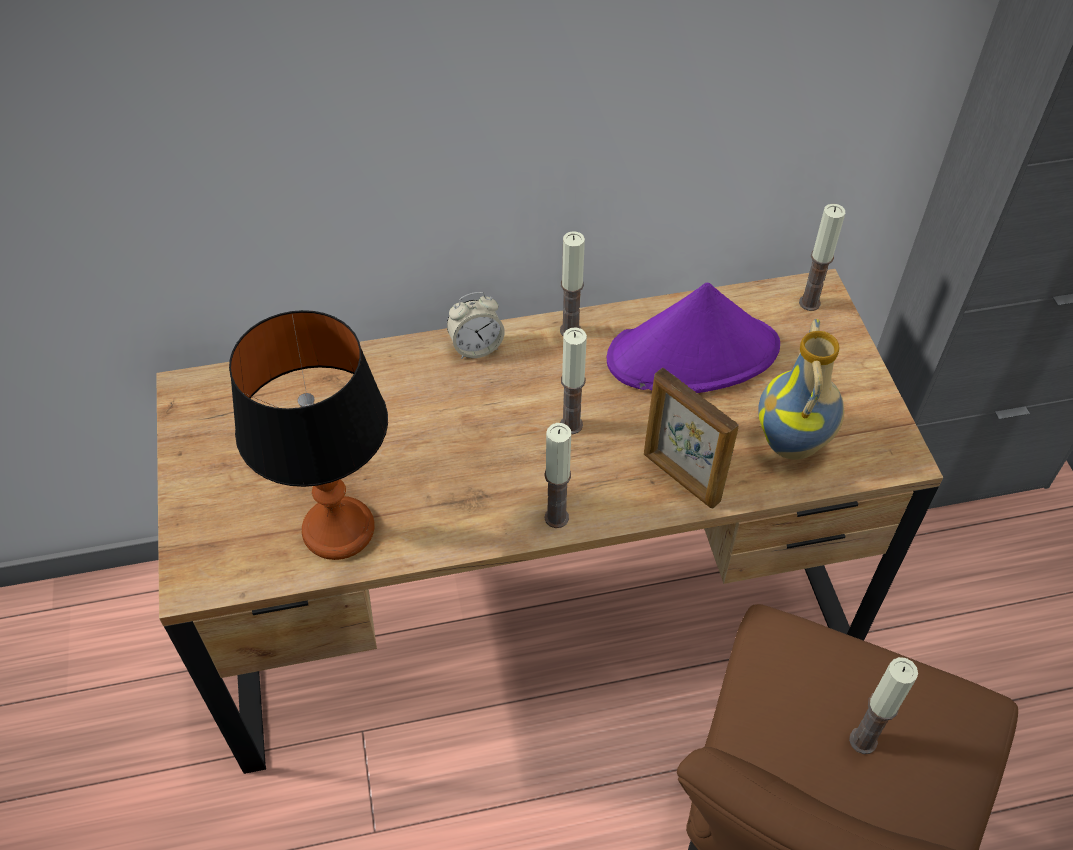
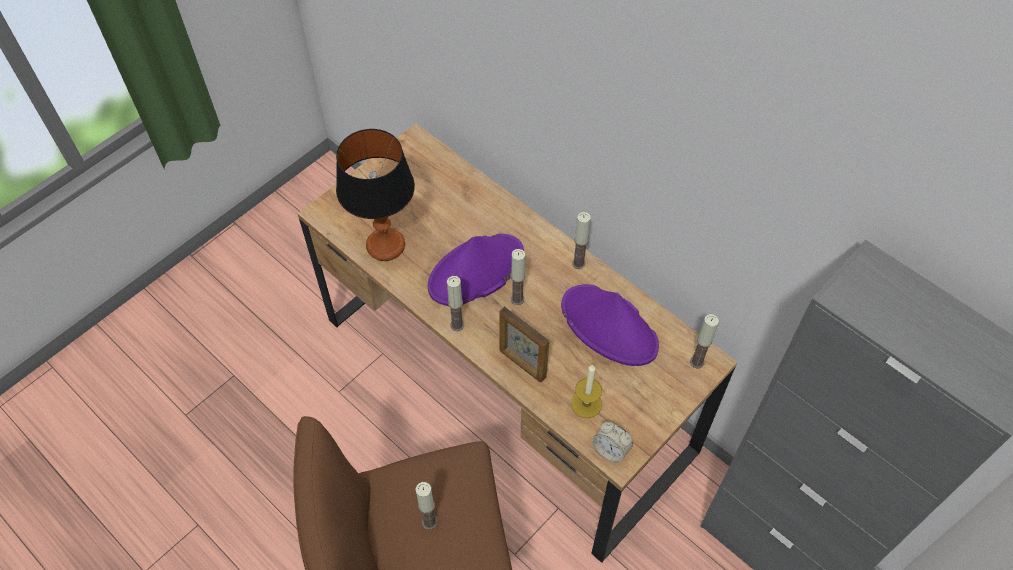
camera: 55 degrees right, 5 degrees up
alarm clock [447,292,505,359] -> alarm clock moved to [592,422,633,463]
picture frame [644,368,739,509] -> picture frame turned 60 degrees counterclockwise [499,306,549,382]
vase [758,319,844,460] -> candle [571,364,602,418]
none -> purple hat [428,233,524,306]

